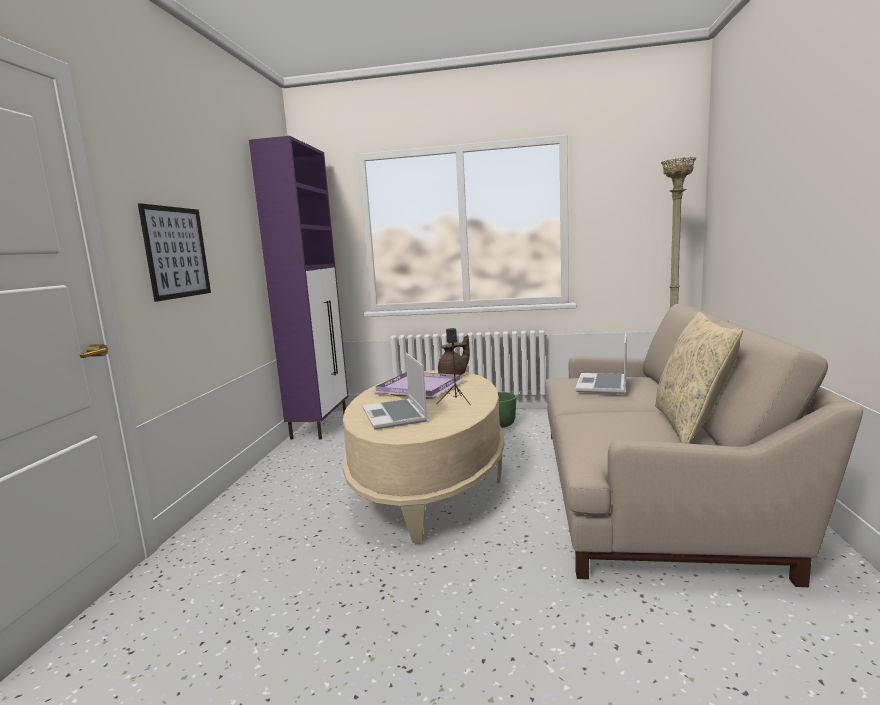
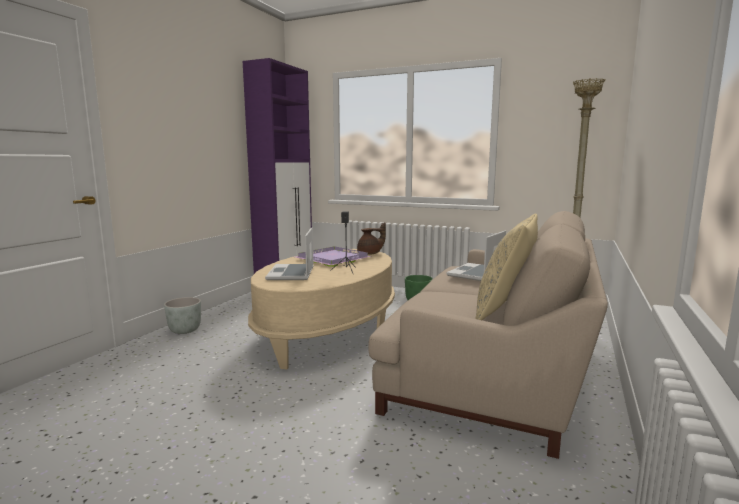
camera: 15 degrees right, 0 degrees up
picture [138,203,211,302] -> none
none -> grey planter [164,297,201,334]

